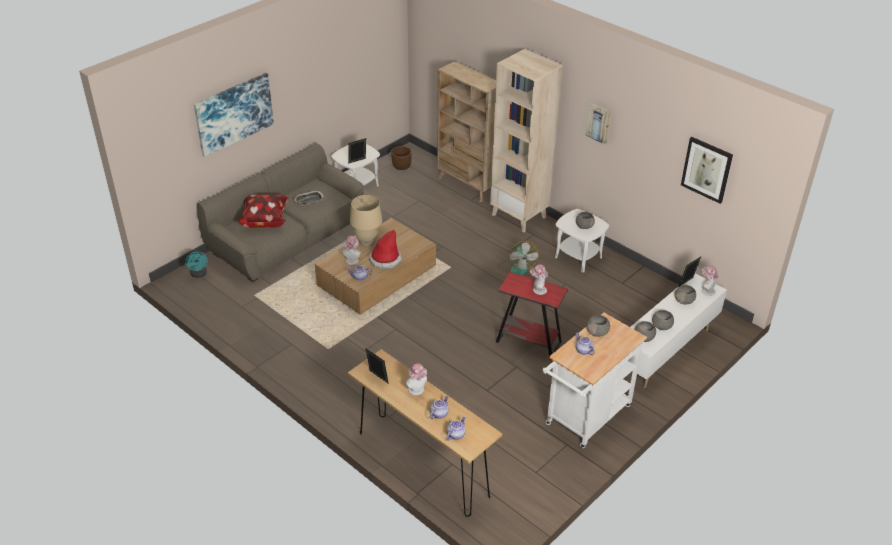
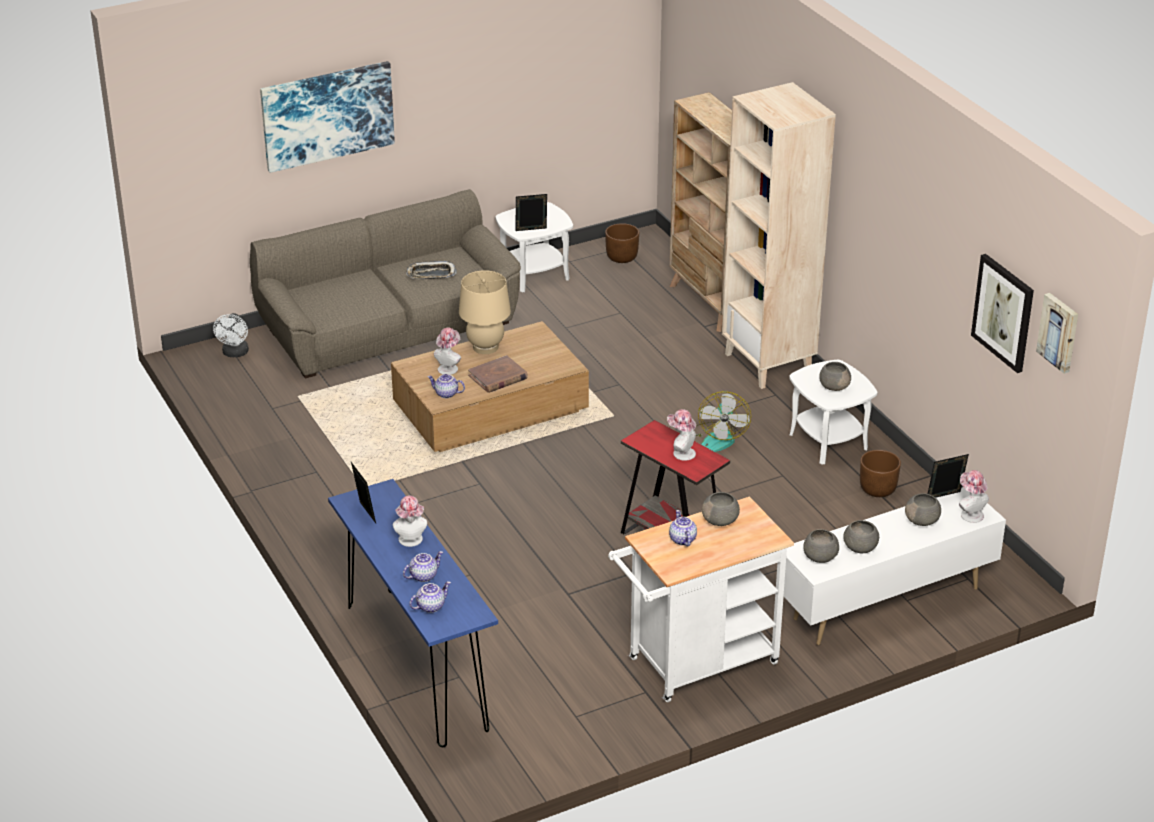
camera: 20 degrees right, 5 degrees down
turquoise fan [185,250,208,278] -> white fan [213,313,249,357]
pillow [237,194,289,228] -> none
brown console table [348,349,502,517] -> blue console table [328,479,498,747]
hat [369,230,402,269] -> brown book [468,355,528,393]
picture [585,103,611,145] -> picture moved to [1036,293,1078,374]
none -> brown planter [860,450,901,497]

